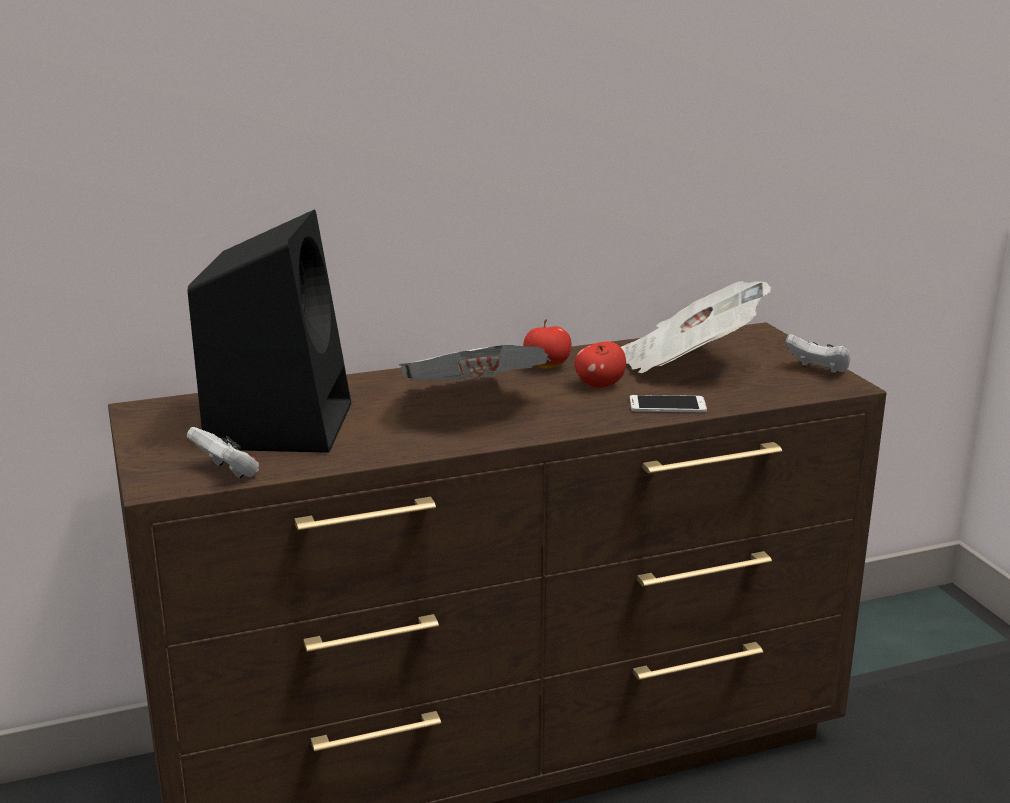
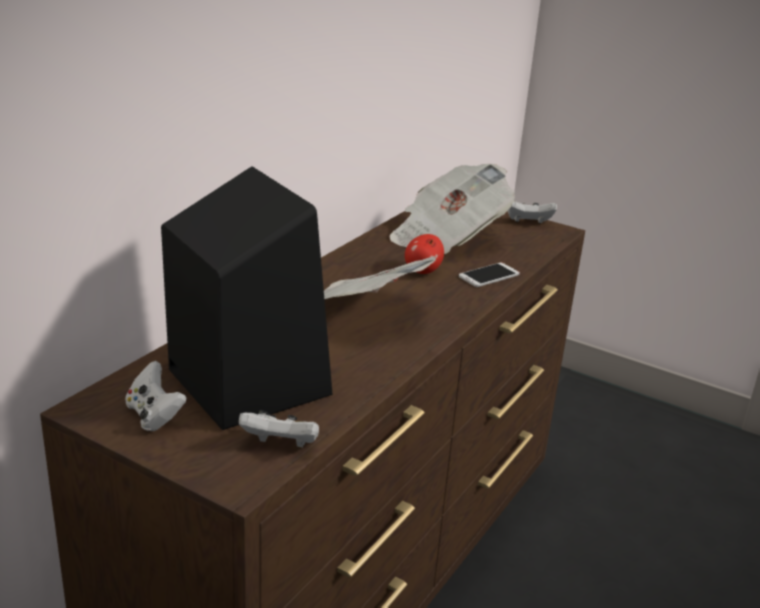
camera: 40 degrees left, 5 degrees up
apple [523,319,572,369] -> none
none -> white game controller [125,361,187,431]

